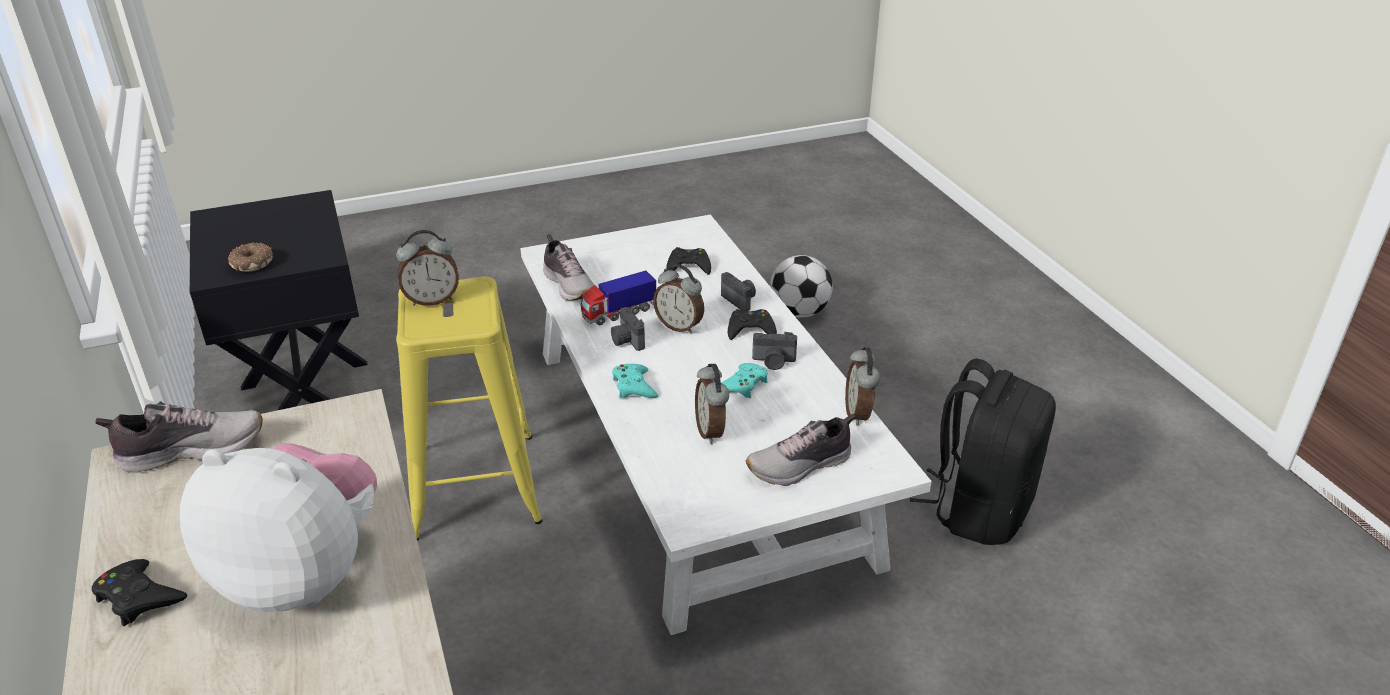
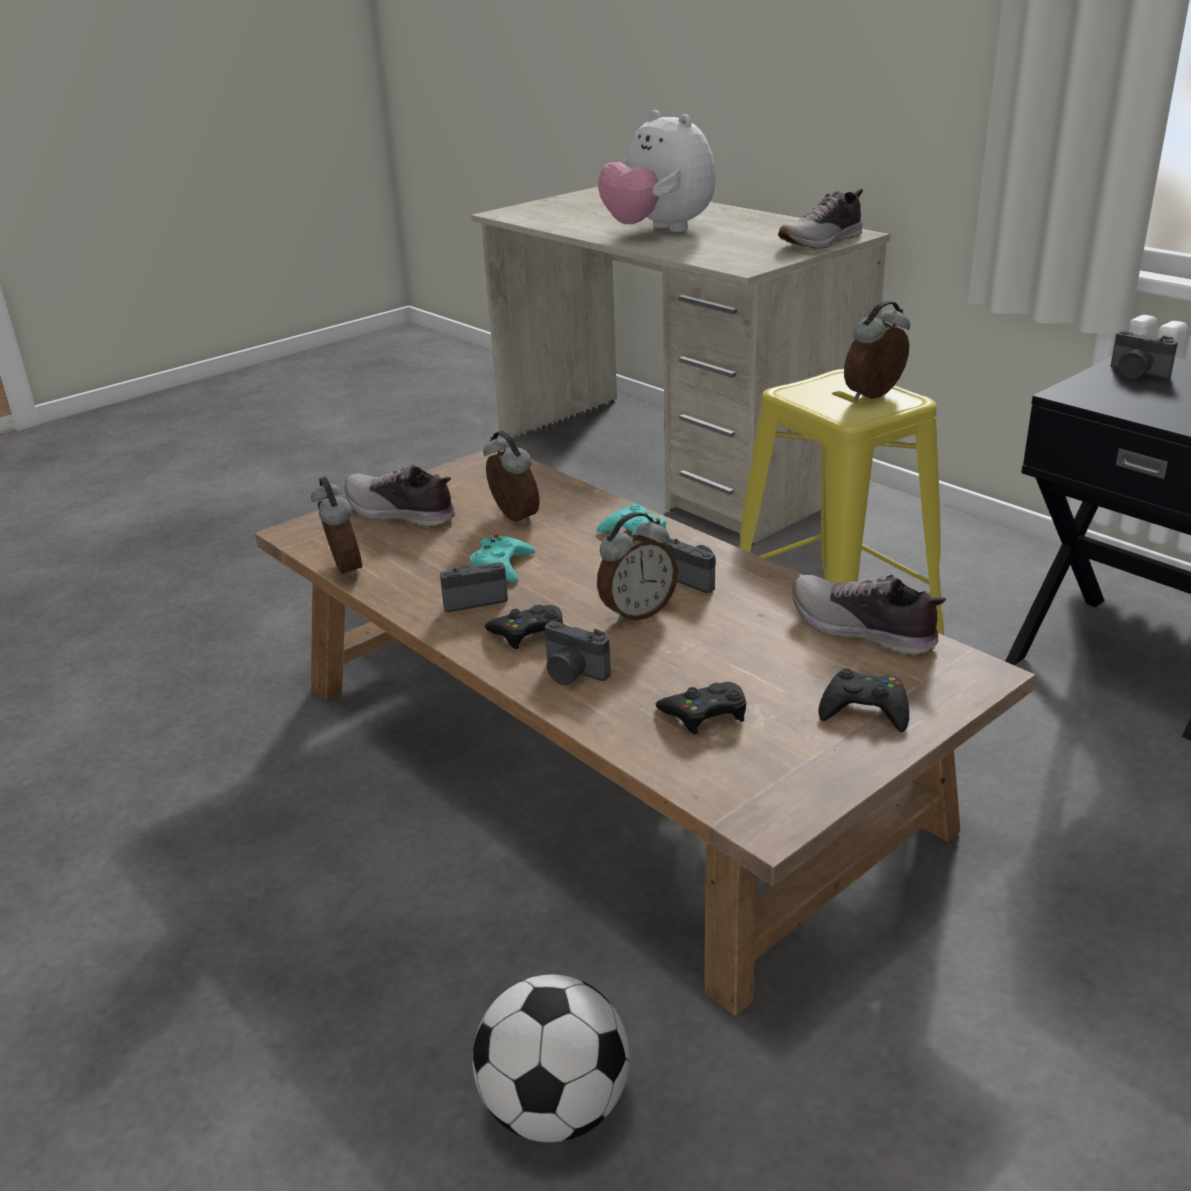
camera: 160 degrees right, 5 degrees down
black game controller [92,559,187,626] -> black game controller moved to [818,668,909,732]
plush toy [180,443,377,612] -> plush toy turned 60 degrees clockwise [598,110,716,232]
donut [228,243,273,272] -> camera [1110,331,1178,379]
white coffee table [520,215,932,635] -> brown coffee table [255,448,1035,1015]
toy truck [581,270,656,326] -> none
alarm clock [653,264,704,334] -> alarm clock turned 135 degrees clockwise [597,512,678,624]
shoe [746,414,856,486] -> shoe turned 105 degrees counterclockwise [344,465,456,527]
black backpack [910,358,1056,545] -> none

